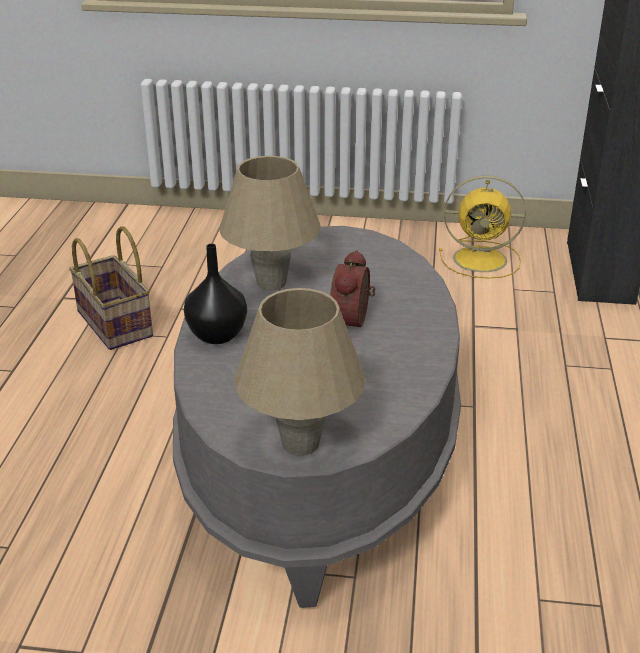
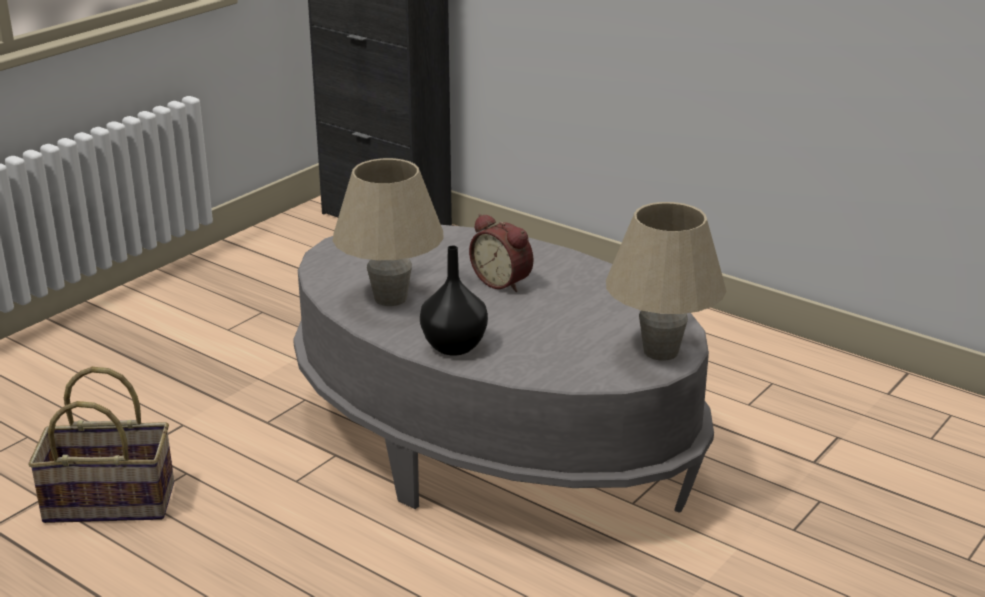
camera: 60 degrees left, 5 degrees down
yellow fan [439,176,526,278] -> none

